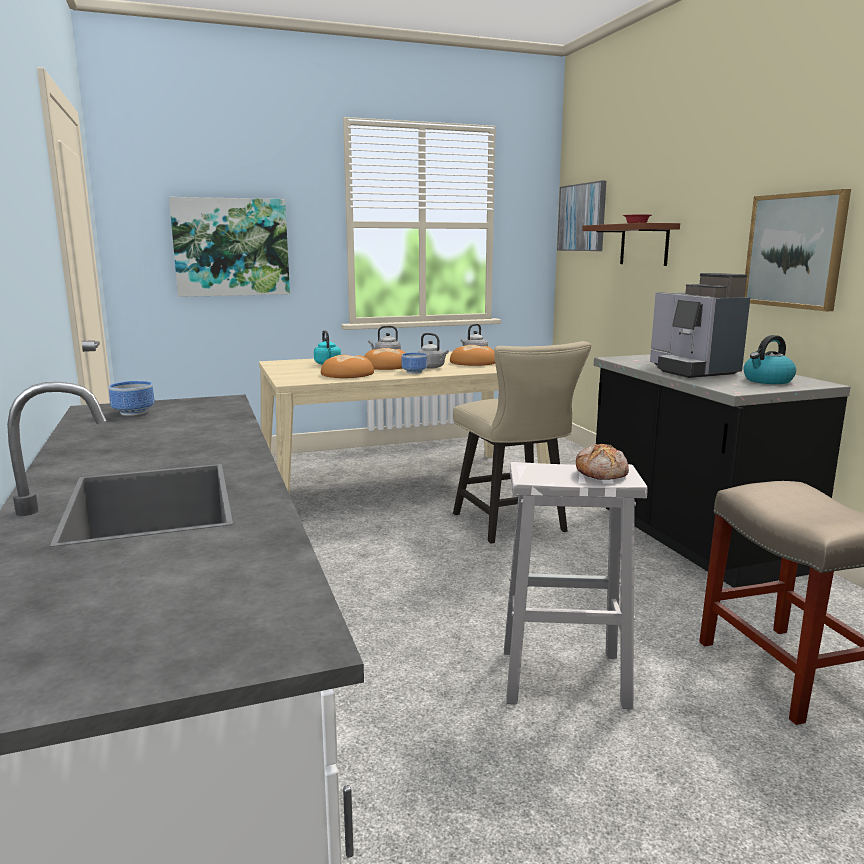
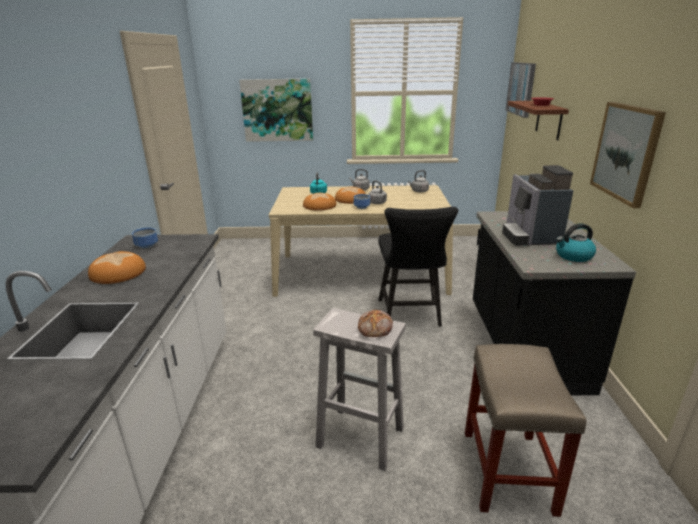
camera: 20 degrees right, 10 degrees up
bread [450,345,495,366] -> bread moved to [88,251,146,284]
beige chair [453,341,591,543] -> black chair [378,207,458,327]

